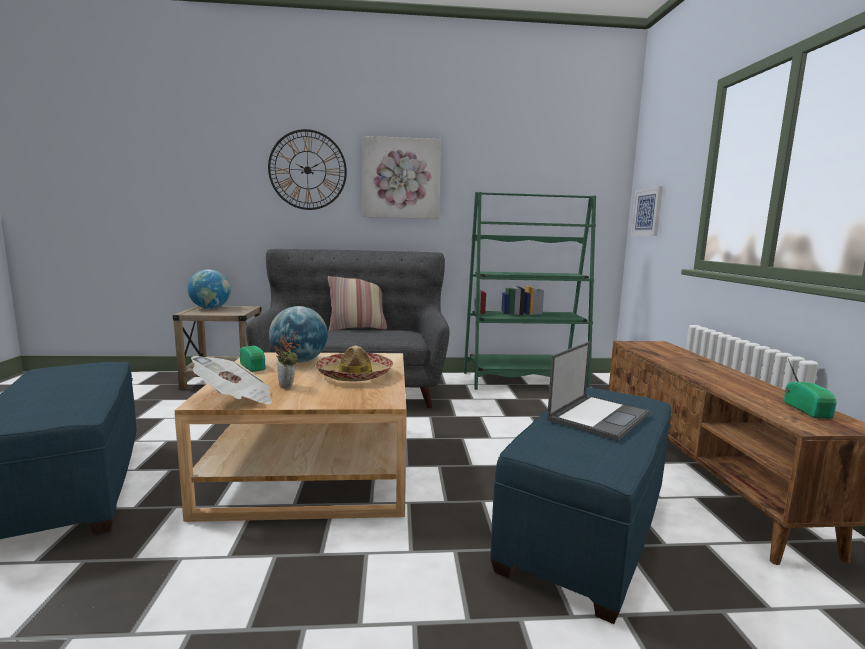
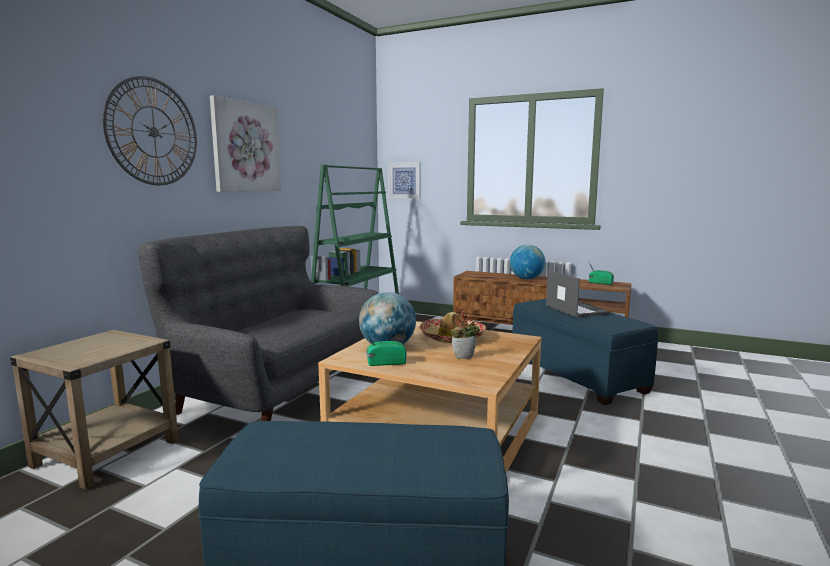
camera: 60 degrees left, 0 degrees up
globe [187,269,231,309] -> globe moved to [510,244,545,279]
newspaper [191,356,272,404] -> none
pillow [328,276,387,331] -> none

